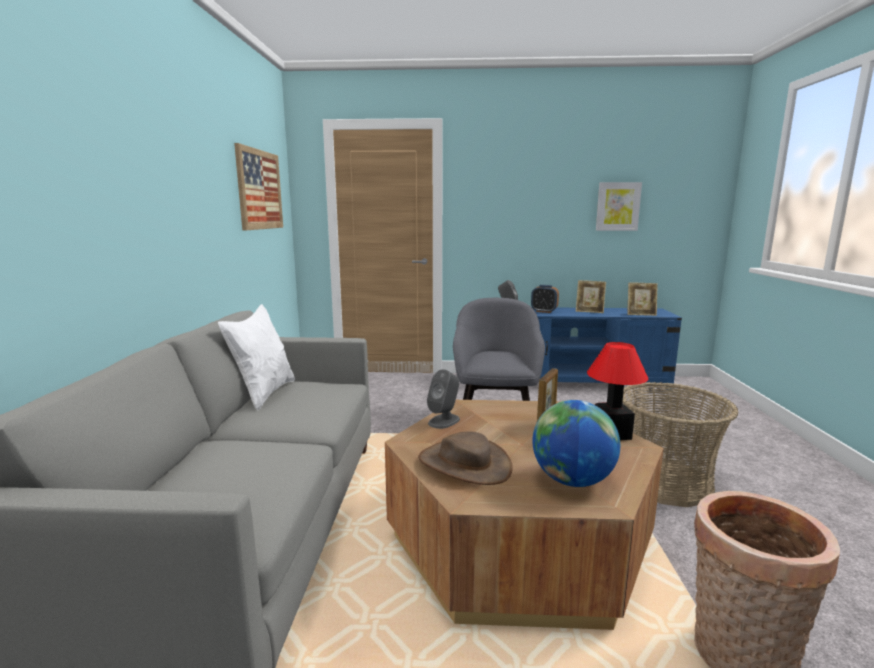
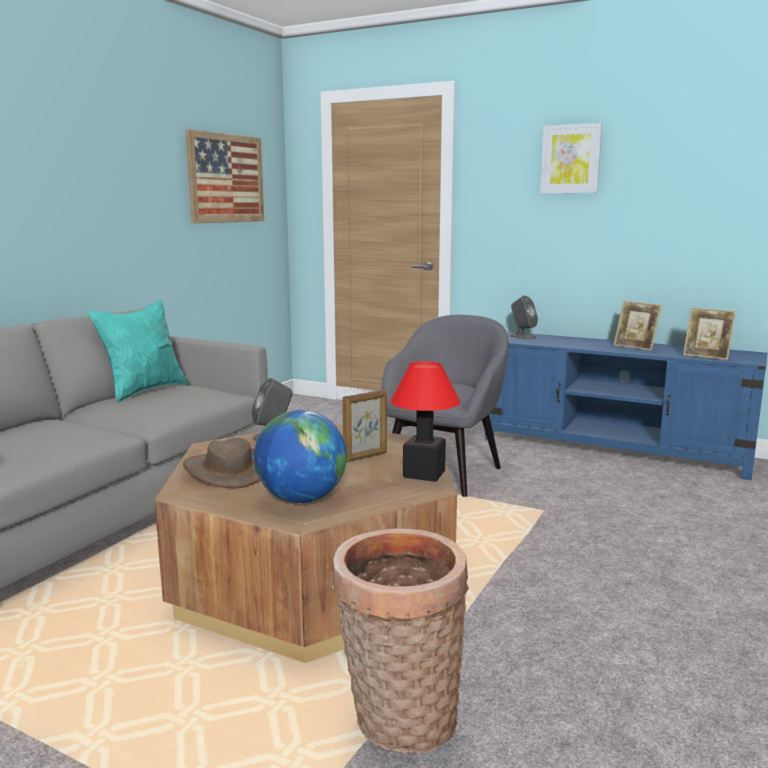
camera: 25 degrees right, 0 degrees up
white pillow [218,304,295,410] -> turquoise pillow [88,300,188,402]
alarm clock [531,285,559,313] -> none
picture [596,182,642,231] -> picture moved to [540,123,602,193]
basket [622,382,739,507] -> none

